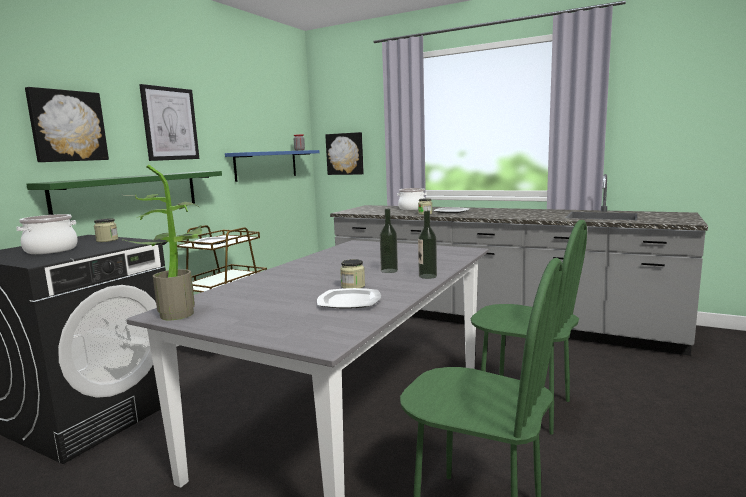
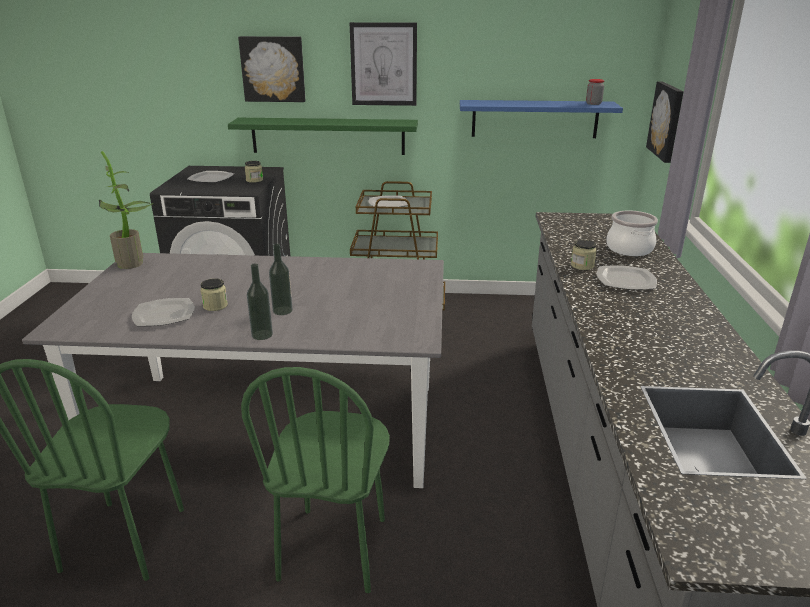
camera: 65 degrees right, 15 degrees up
cooking pot [16,214,78,254] -> plate [187,171,234,183]

